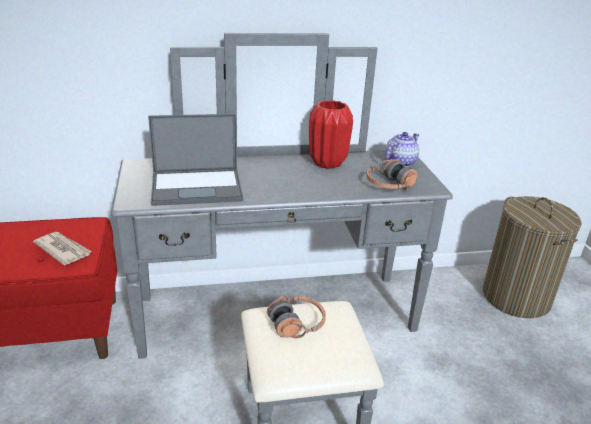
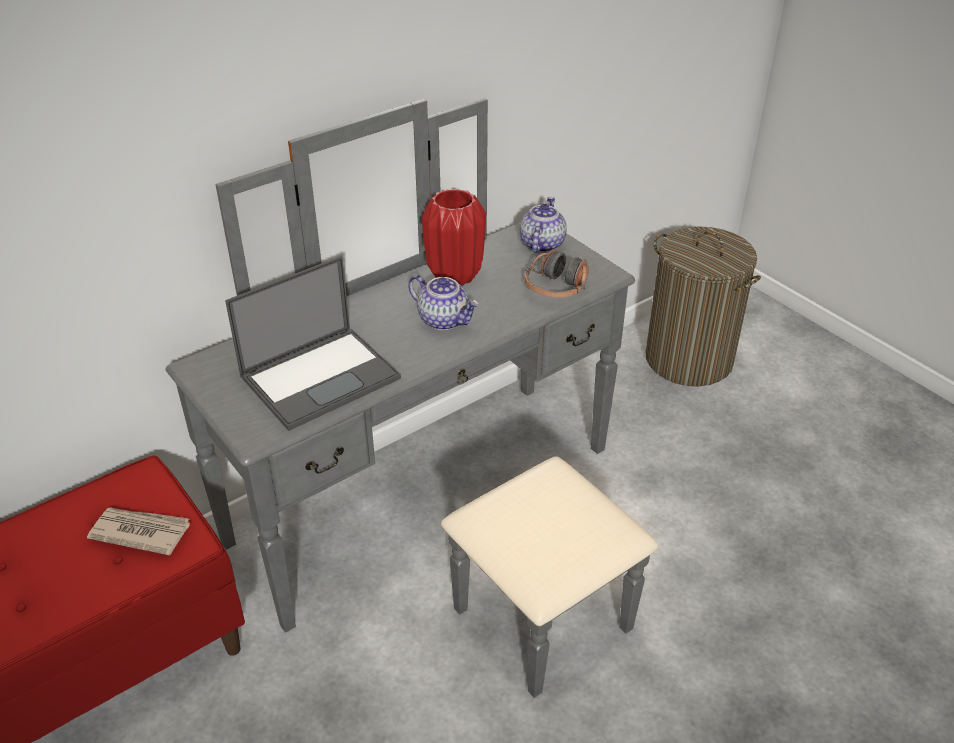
camera: 25 degrees left, 10 degrees up
headphones [267,296,326,338] -> none
none -> teapot [408,275,479,330]

